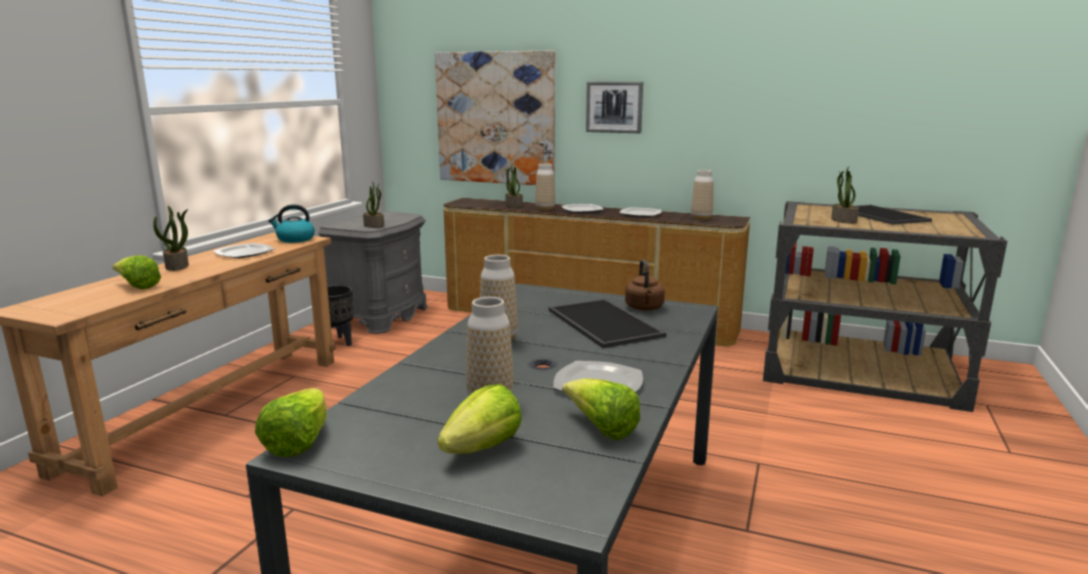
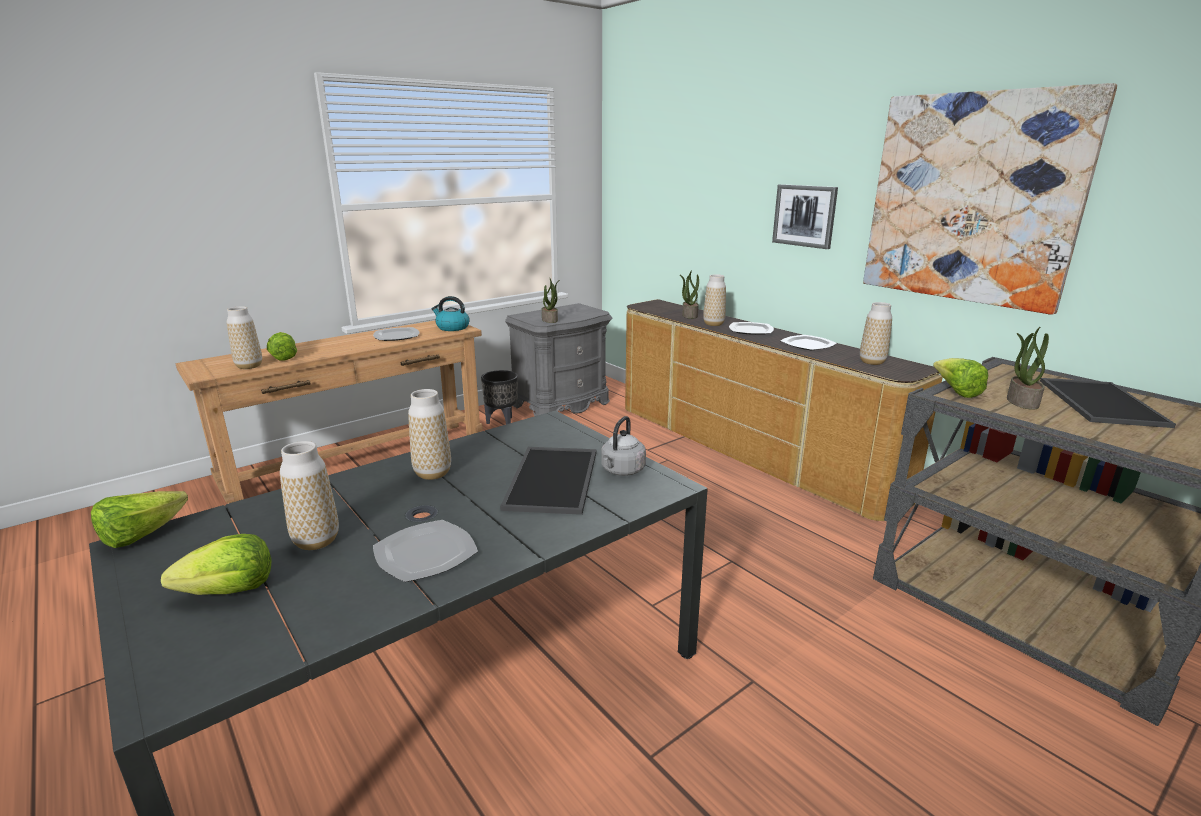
camera: 30 degrees right, 5 degrees up
potted plant [153,206,189,271] -> none
picture [435,51,555,185] -> picture moved to [863,83,1117,315]
lettuce [562,378,640,440] -> lettuce moved to [933,358,988,398]
brown kettle [625,259,665,310] -> grey kettle [601,416,646,476]
none -> vase [227,306,262,369]

